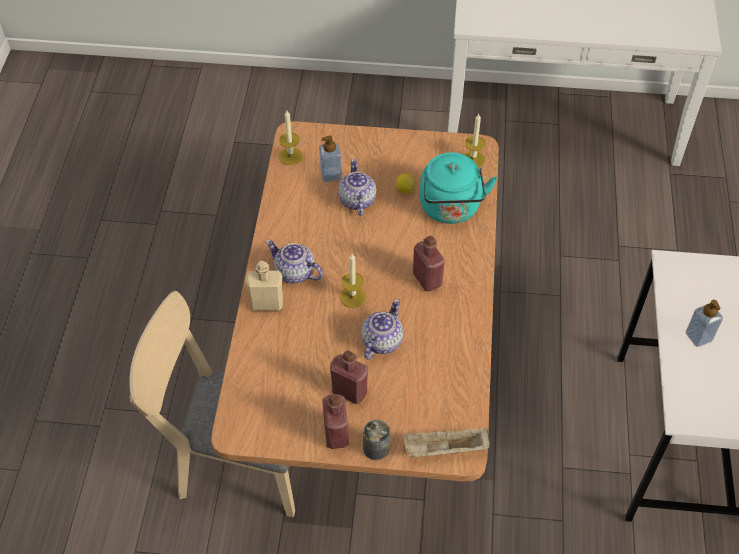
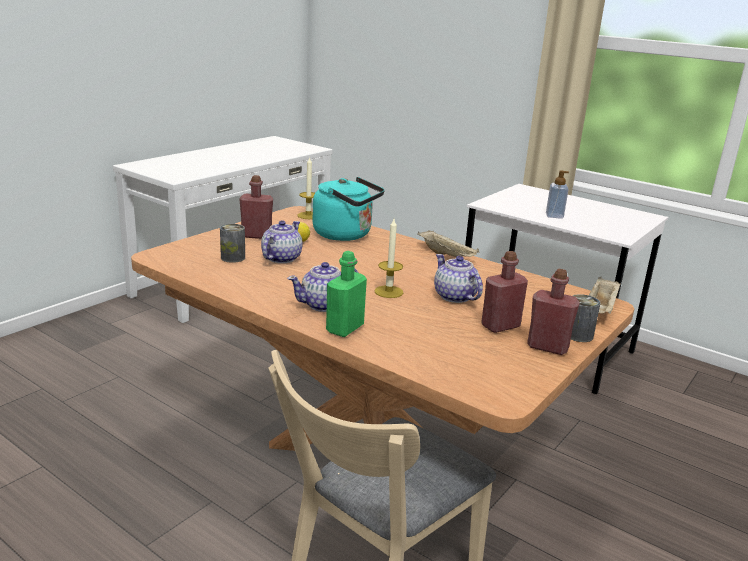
camera: 60 degrees left, 30 degrees down
beige bottle [246,261,283,311] -> green bottle [326,251,367,337]
candle [279,111,303,165] -> none
soap dispenser [319,136,342,182] -> can [220,224,245,263]
teapot [338,159,377,216] -> teapot turned 90 degrees clockwise [261,220,303,263]
red bottle [413,236,445,291] -> red bottle moved to [239,175,273,239]
none -> beige tray [418,230,479,257]

